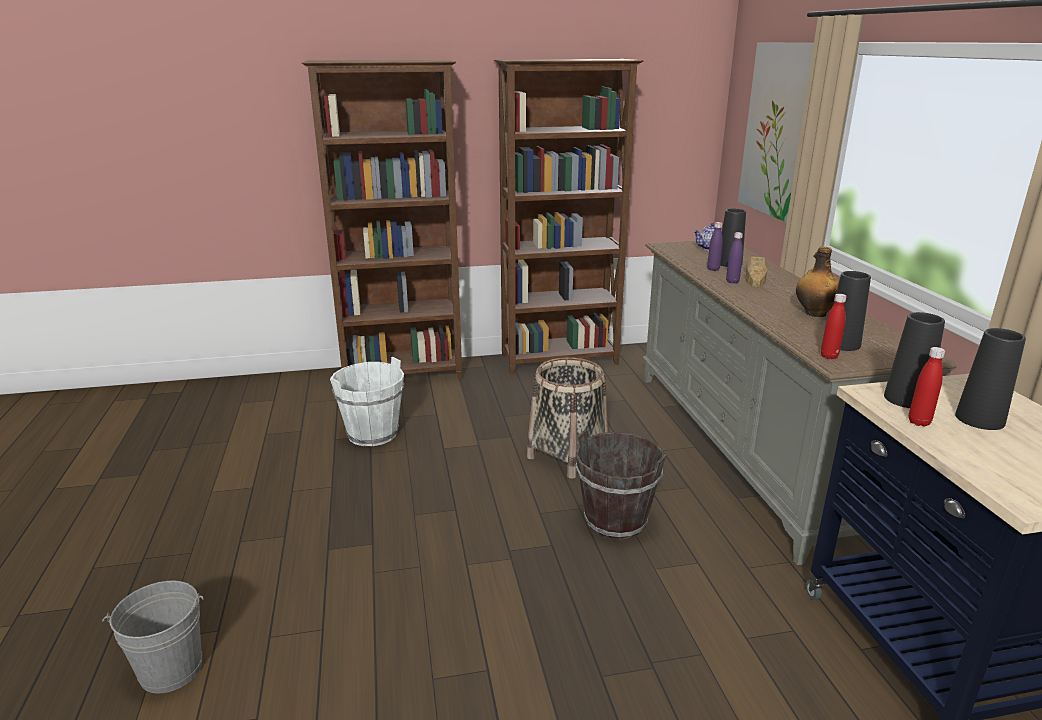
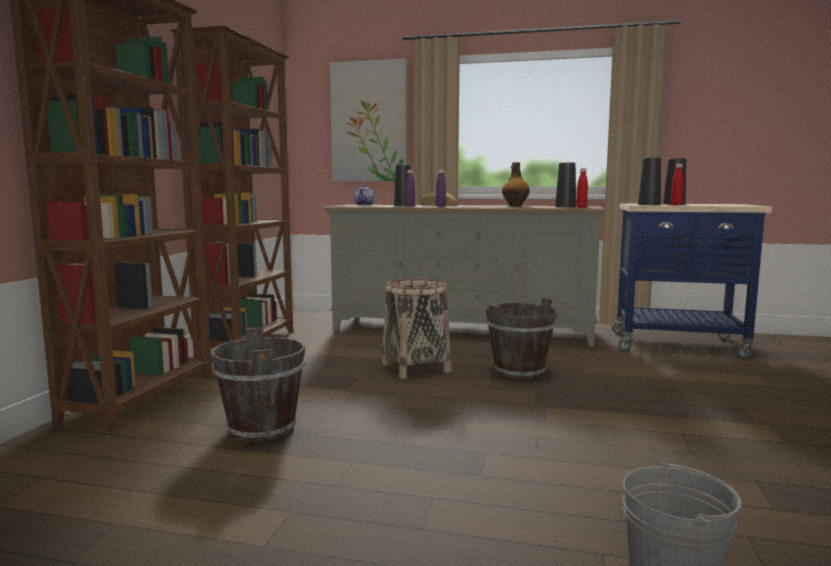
camera: 65 degrees left, 15 degrees down
white bucket [330,357,404,446] -> brown bucket [211,328,305,441]

